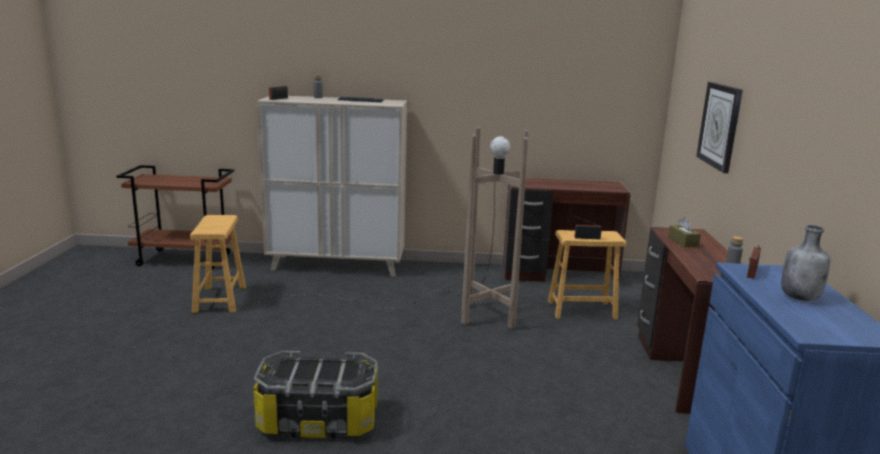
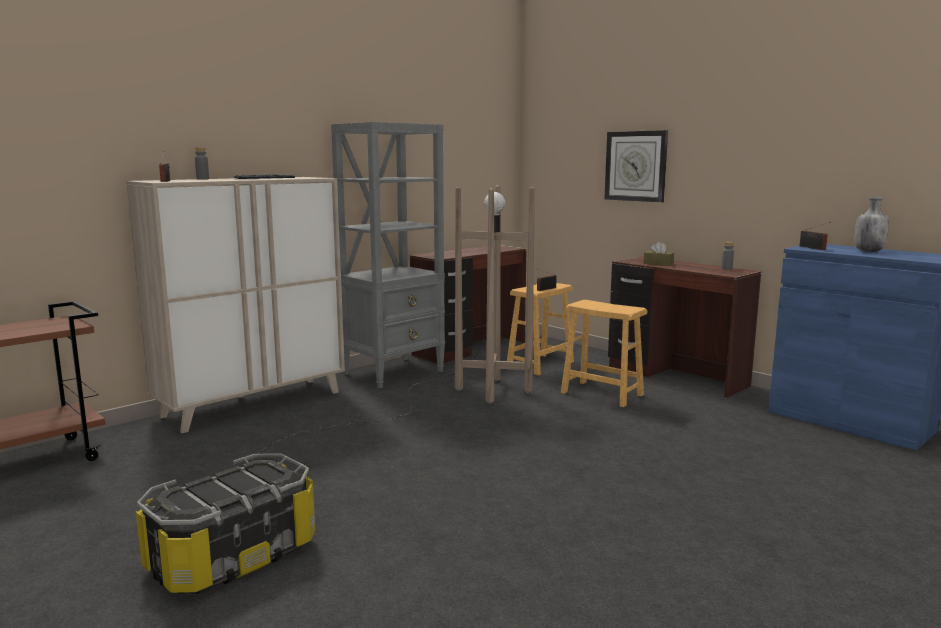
camera: 45 degrees left, 5 degrees down
brown stool [190,215,246,313] -> brown stool moved to [561,300,647,407]
storage box [253,351,378,439] -> storage box moved to [136,453,315,594]
none -> grey bookcase [331,122,445,388]

